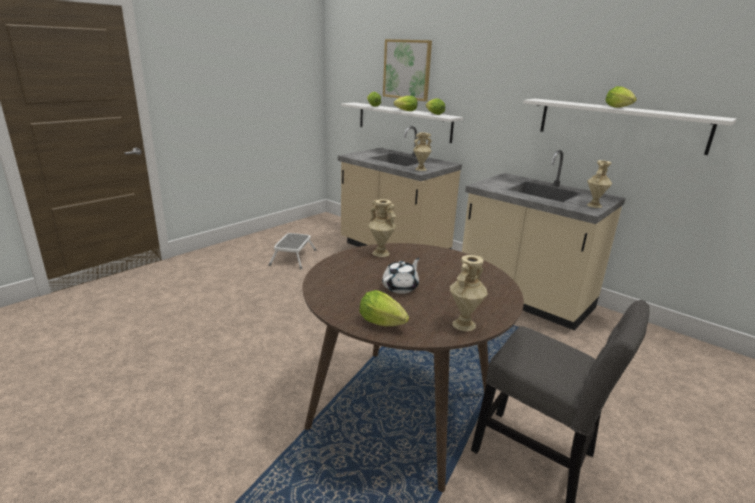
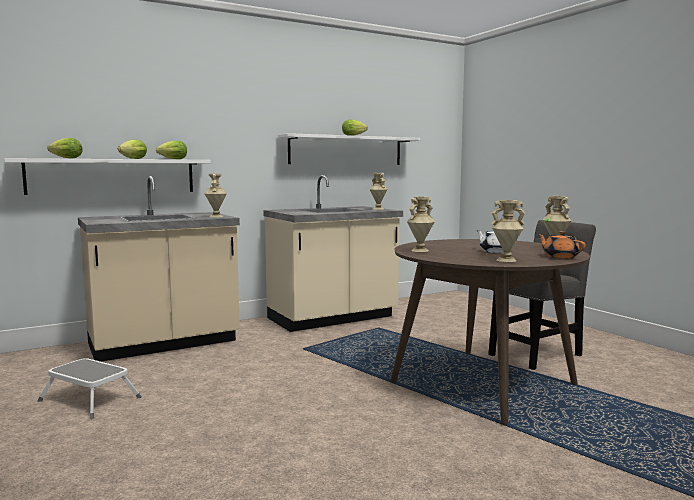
camera: 70 degrees left, 15 degrees down
lettuce [360,290,409,326] -> orange teapot [538,231,586,259]
picture [383,39,432,101] -> none
none -> beige vase [491,200,525,262]

